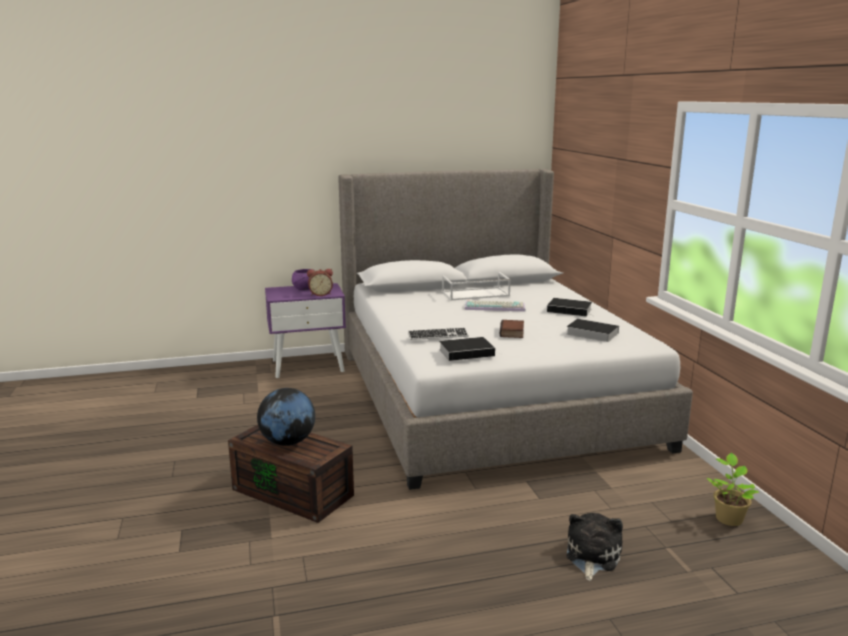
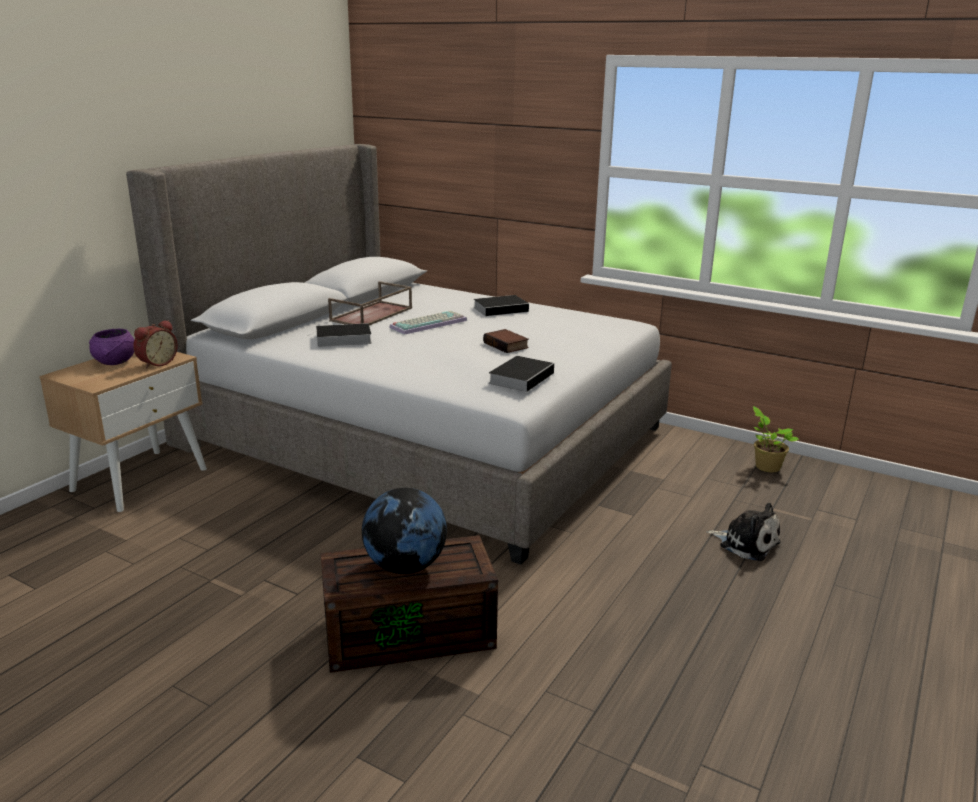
camera: 45 degrees left, 5 degrees up
purple nightstand [265,283,346,378] -> beige nightstand [39,352,207,512]
keyboard [408,328,469,340] -> none
white tray [442,272,511,300] -> brown tray [328,281,412,325]
plush toy [566,513,623,581] -> plush toy turned 150 degrees clockwise [706,503,781,561]
book [567,319,619,342] -> book moved to [308,323,372,347]

